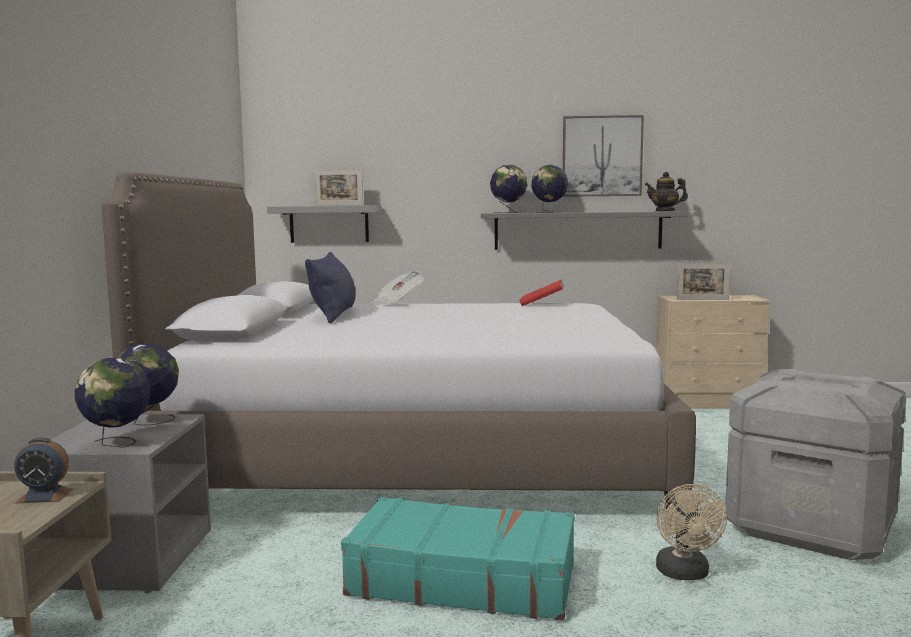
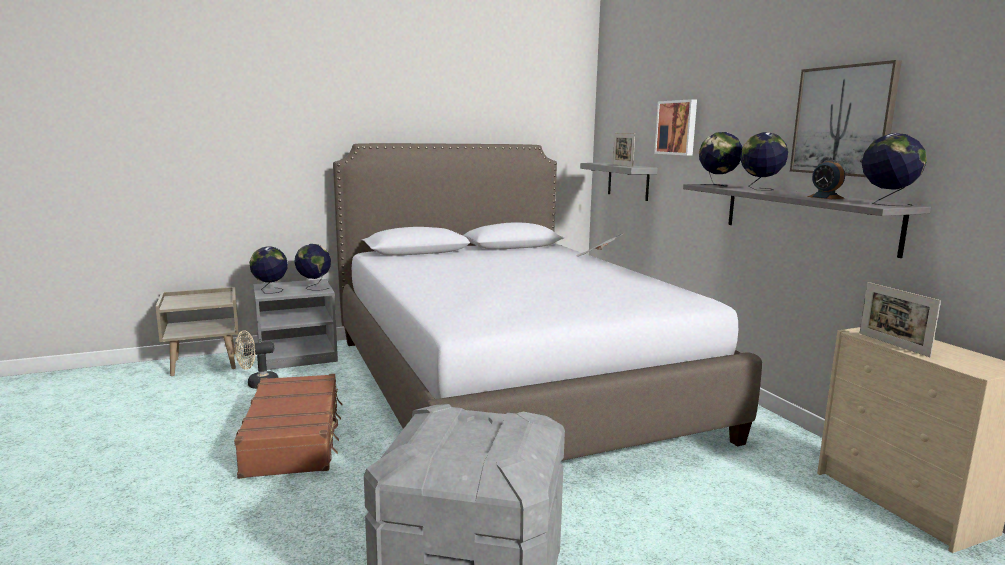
camera: 65 degrees right, 5 degrees up
alarm clock [14,438,73,503] -> alarm clock moved to [808,160,845,199]
blue pillow [305,252,355,324] -> none
turquoise suitcase [341,497,574,621] -> brown suitcase [234,374,342,479]
red book [519,279,565,306] -> none
teapot [645,172,688,212] -> globe [862,133,927,206]
beige fan [656,484,727,580] -> beige fan moved to [235,330,279,389]
none -> picture [654,99,697,156]

